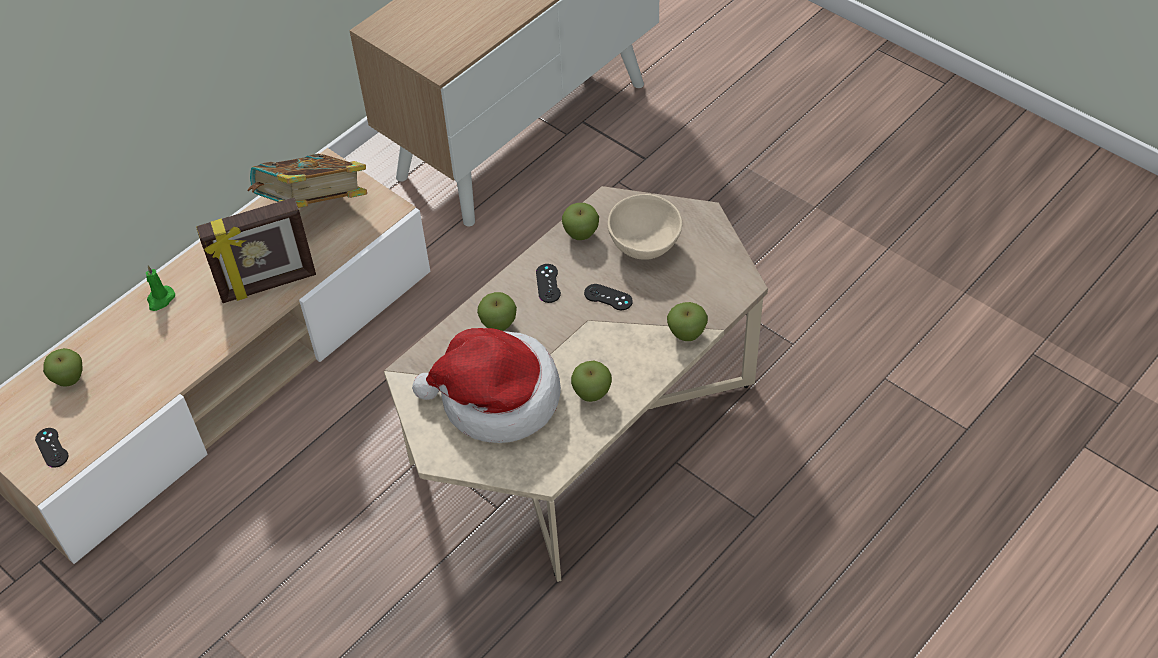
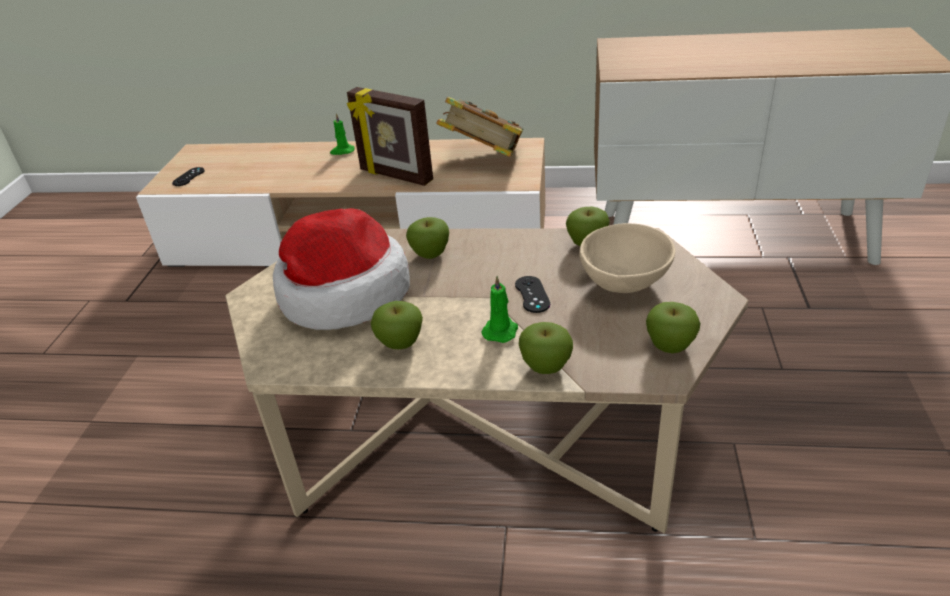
camera: 55 degrees right, 15 degrees down
apple [43,348,83,387] -> apple moved to [646,302,701,353]
black game controller [536,264,561,303] -> none
none -> green candle [481,276,518,343]

